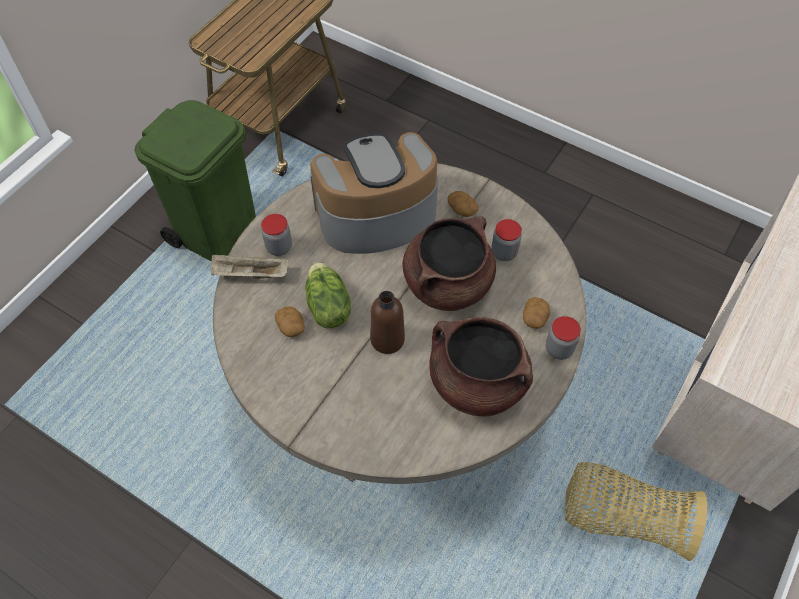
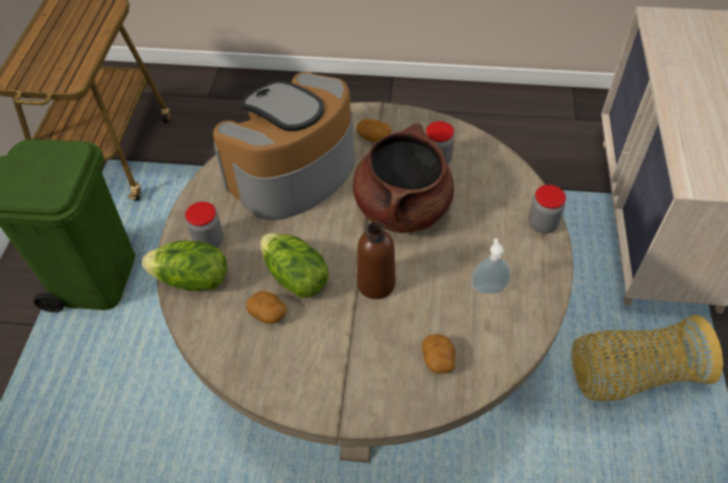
camera: 25 degrees left, 5 degrees down
beige tray [211,255,289,279] -> lettuce [142,241,227,291]
brown cooking pot [429,317,533,417] -> soap dispenser [471,239,511,294]
potato [523,297,550,329] -> potato moved to [422,334,455,374]

